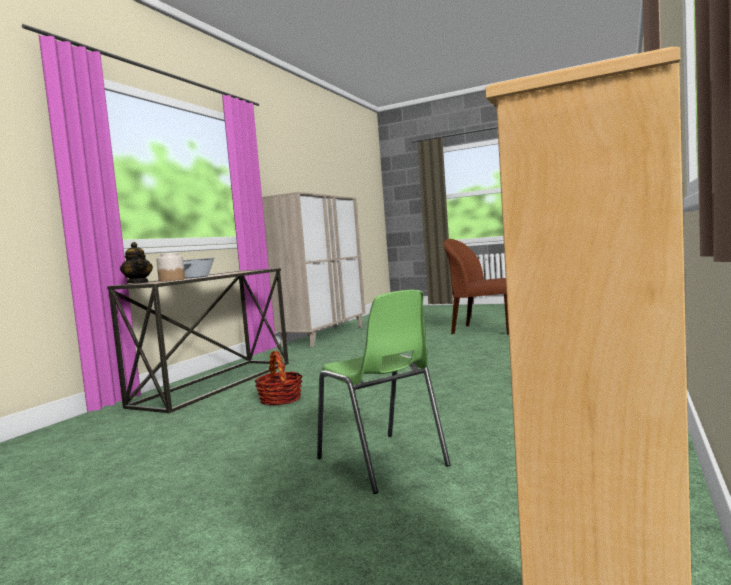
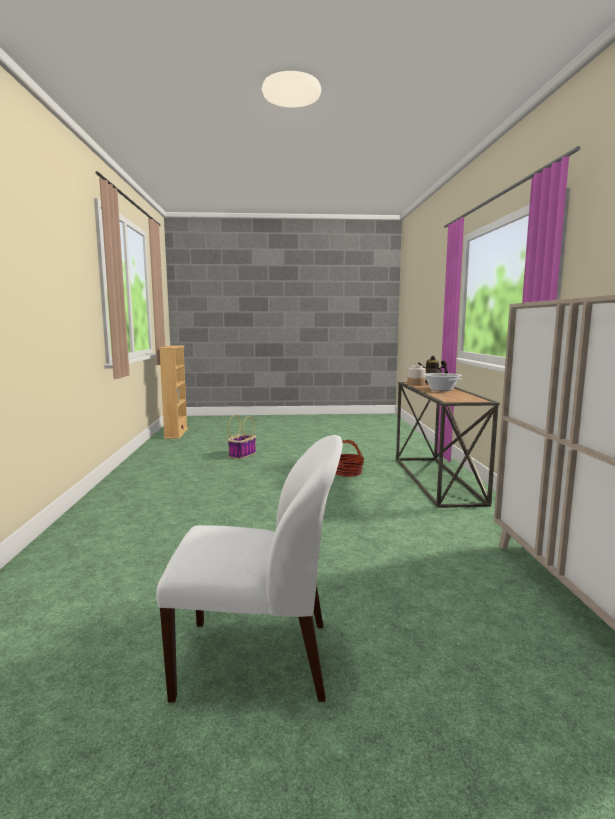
camera: 150 degrees right, 5 degrees up
green chair [317,290,451,494] -> basket [228,415,256,459]
brown chair [444,239,509,335] -> white chair [156,435,343,702]

